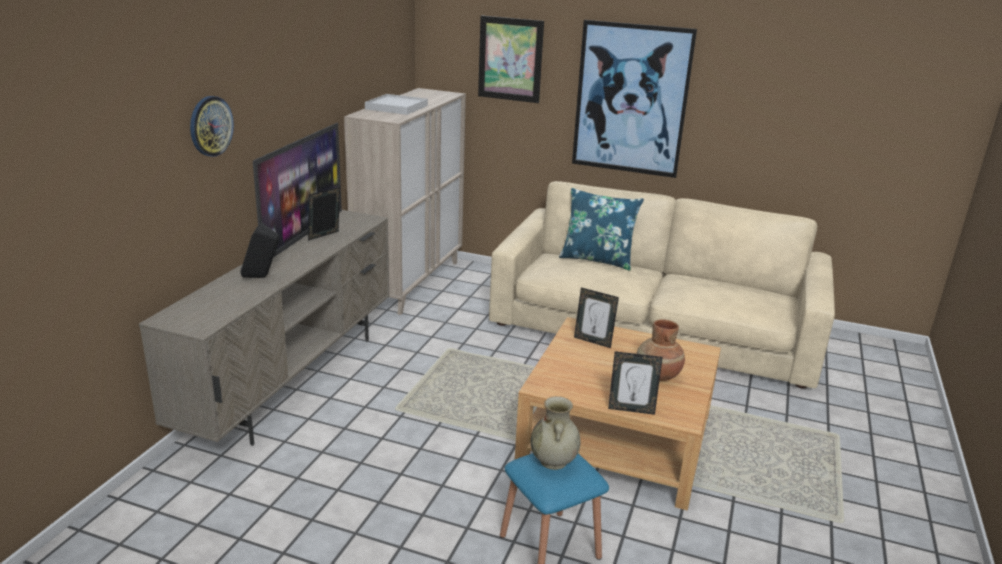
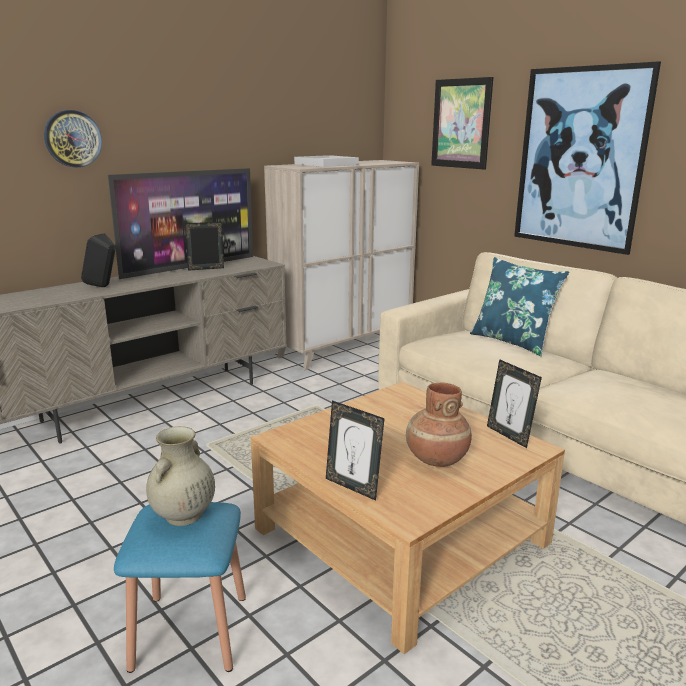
camera: 30 degrees right, 5 degrees down
picture frame [574,287,619,348] -> picture frame moved to [487,359,542,448]

